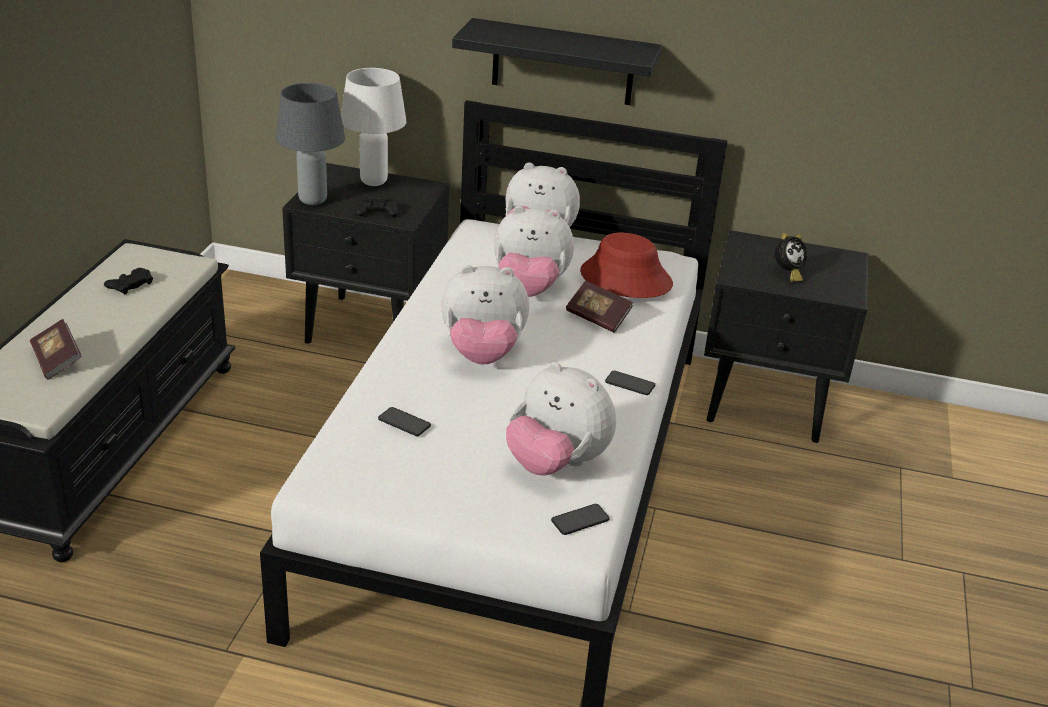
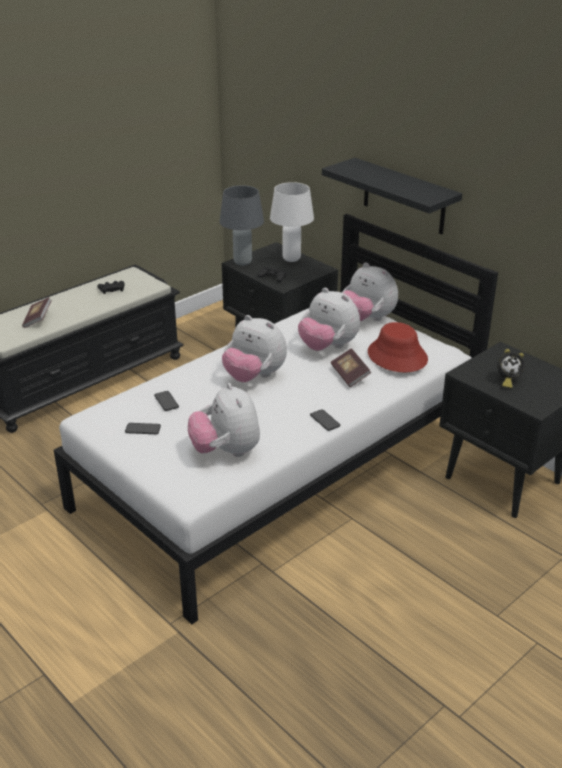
camera: 35 degrees right, 0 degrees up
phone [551,504,609,535] -> phone moved to [125,423,161,434]

